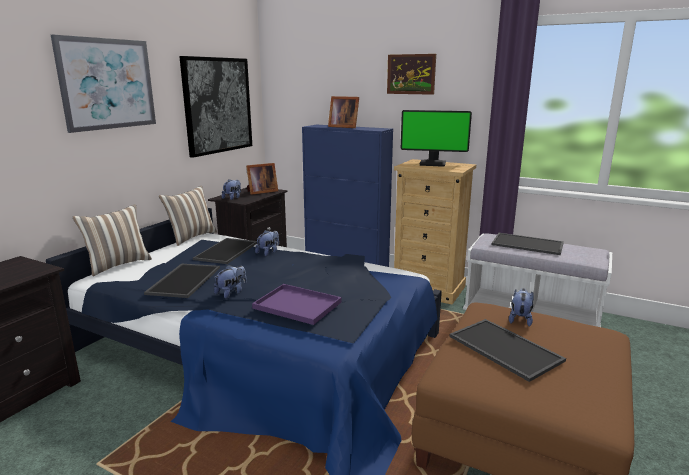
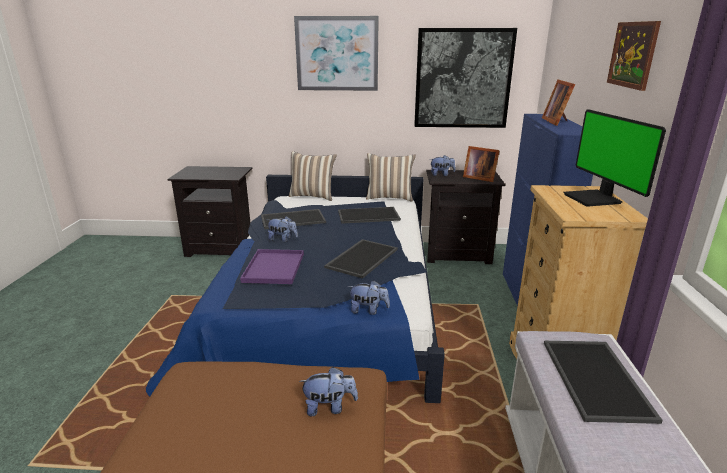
camera: 65 degrees right, 5 degrees up
plush toy [255,230,279,256] -> plush toy moved to [348,280,390,315]
tray [449,319,566,382] -> tray moved to [324,239,398,279]

